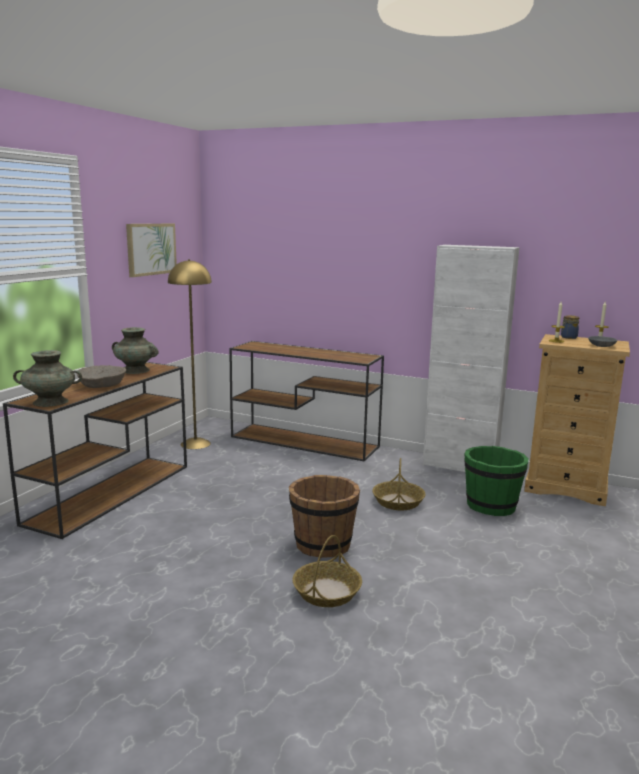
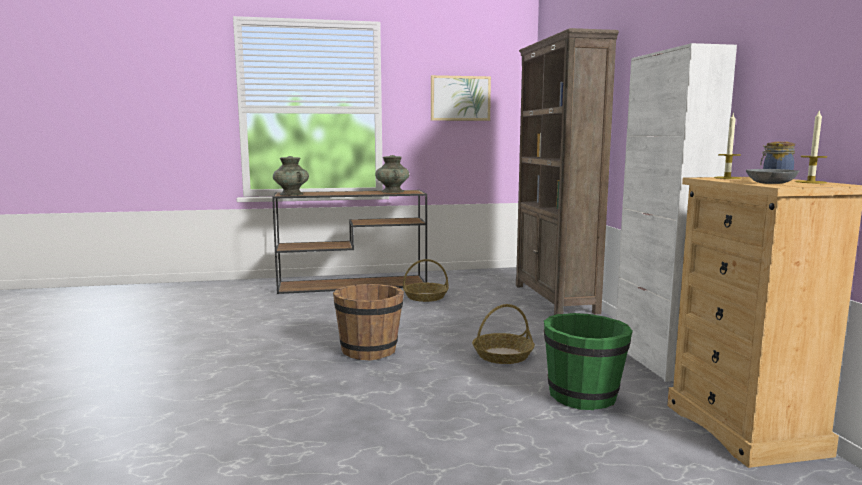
camera: 55 degrees right, 5 degrees down
beige bowl [77,365,126,388] -> none
yellow floor lamp [168,259,212,449] -> none
brown console table [229,341,384,462] -> brown bookcase [516,28,619,315]
basket [292,535,362,607] -> basket moved to [403,259,449,302]

